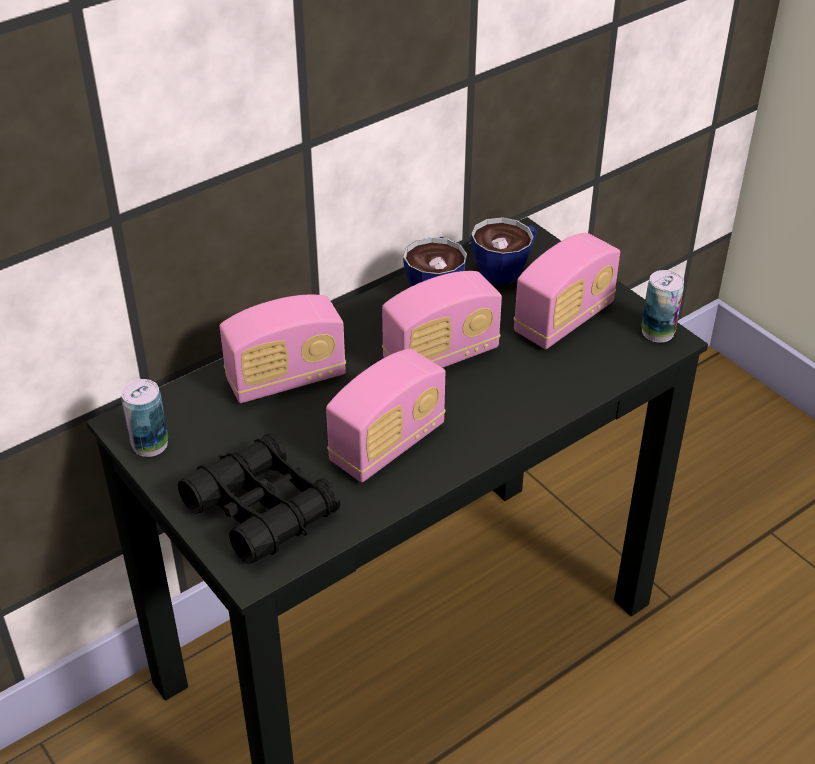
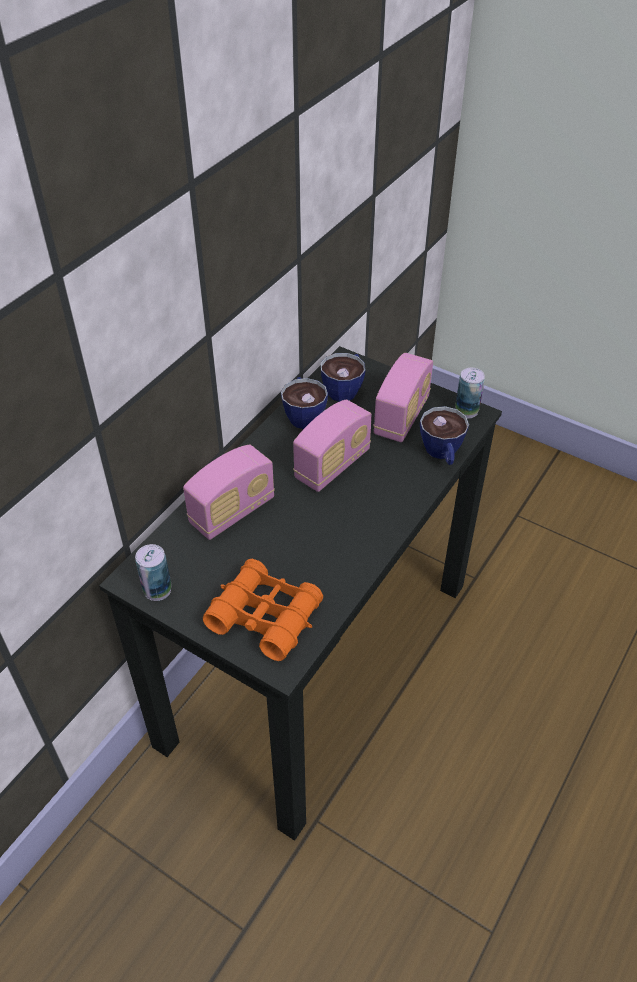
camera: 20 degrees left, 5 degrees up
black binoculars [178,433,341,564] -> orange binoculars [203,559,323,661]
radio [326,349,446,482] -> none
none -> cup [420,406,469,465]

